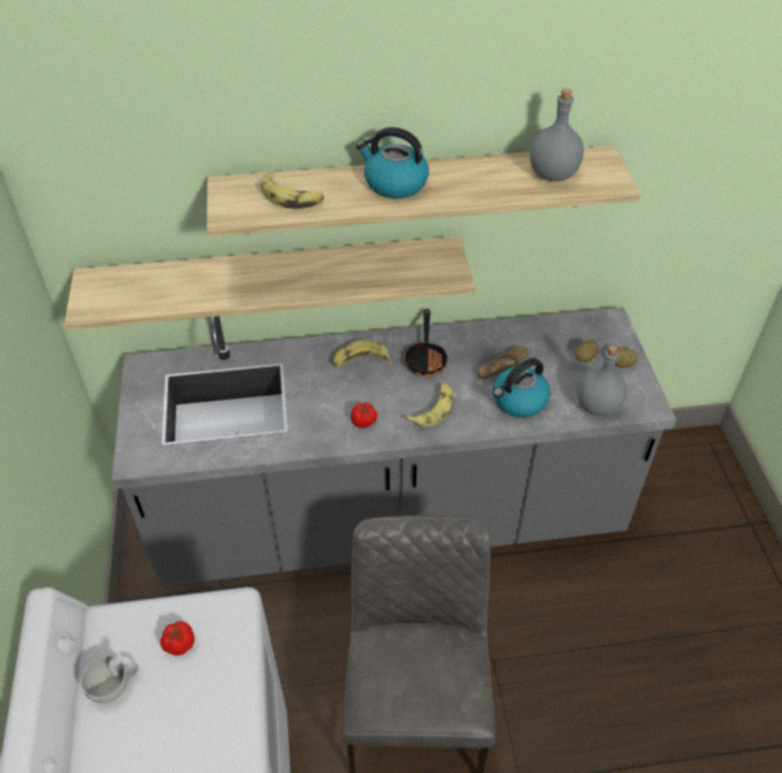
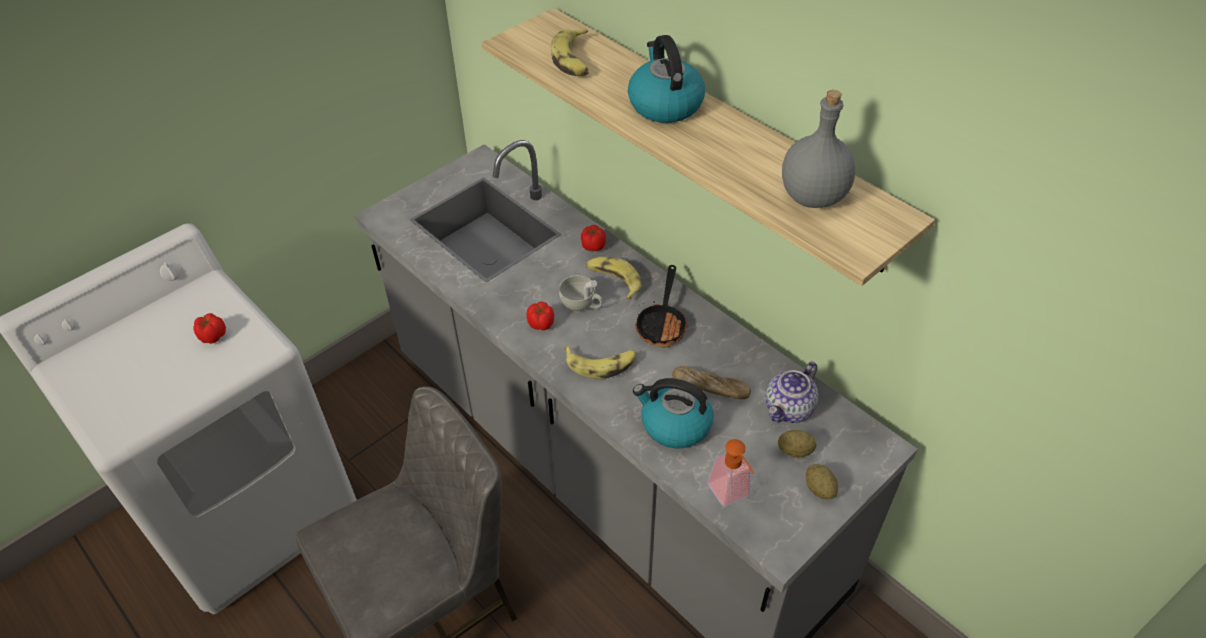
camera: 55 degrees right, 0 degrees up
shelf [64,236,475,330] -> none
white cup [81,654,139,703] -> white cup moved to [559,275,603,311]
frying pan [404,309,448,377] -> frying pan turned 45 degrees counterclockwise [635,265,688,348]
grey bottle [578,345,627,416] -> soap dispenser [708,439,754,506]
none -> tomato [581,225,606,251]
none -> teapot [766,361,818,423]

